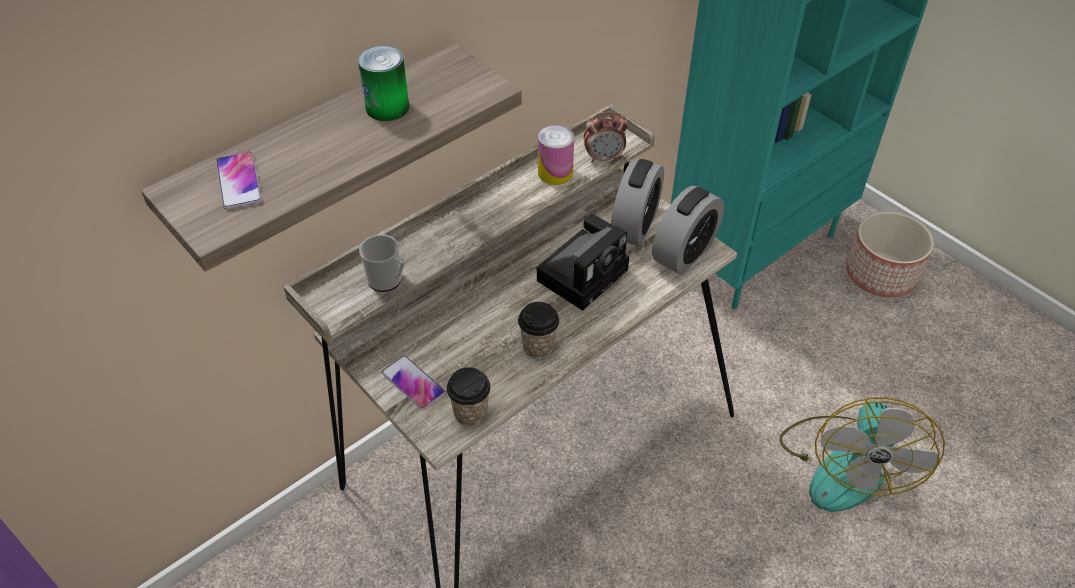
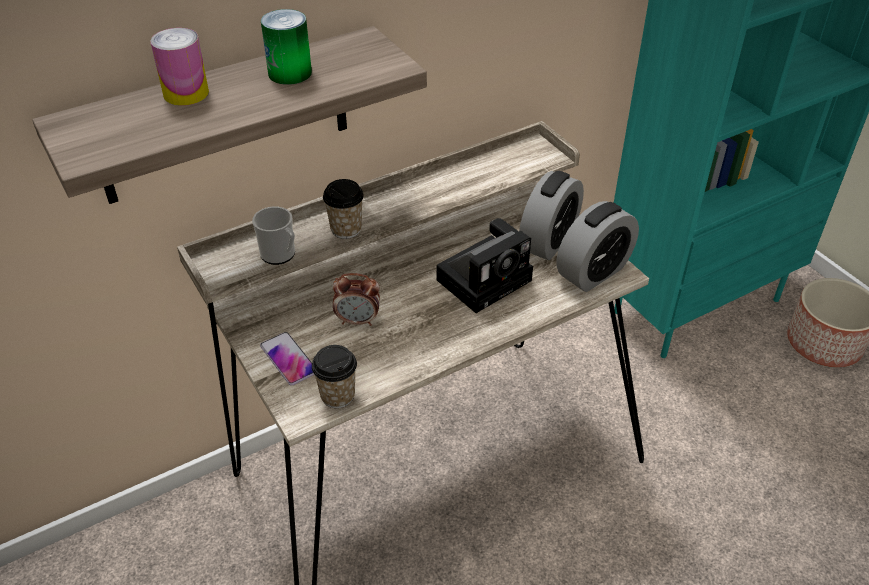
camera: 10 degrees right, 5 degrees down
phone [216,152,262,210] -> none
cup [518,302,559,359] -> cup moved to [323,179,364,239]
can [538,125,574,185] -> can moved to [150,28,209,106]
alarm clock [584,112,628,163] -> alarm clock moved to [332,273,380,326]
fan [779,397,945,512] -> none

